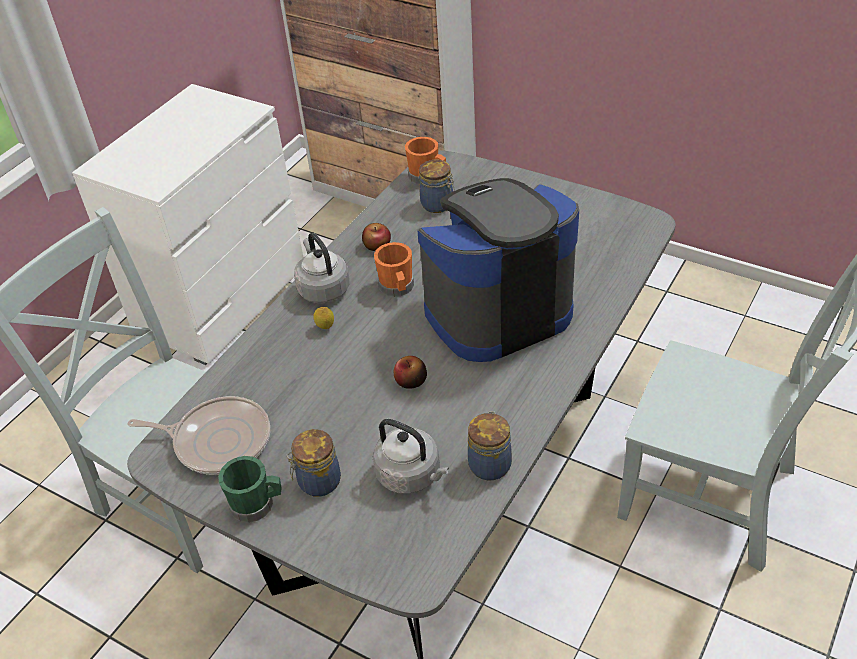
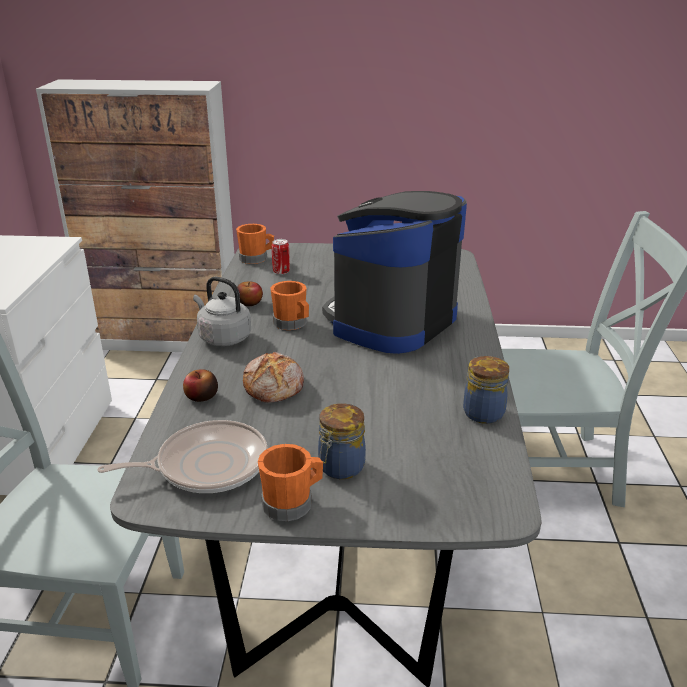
camera: 30 degrees left, 15 degrees down
green mug [218,456,282,523] -> orange mug [258,444,323,521]
lemon [313,307,334,329] -> none
grey kettle [373,419,449,494] -> none
apple [394,356,427,389] -> apple moved to [183,369,218,402]
jar [419,160,455,213] -> can [272,239,290,275]
none -> bread [243,352,304,403]

